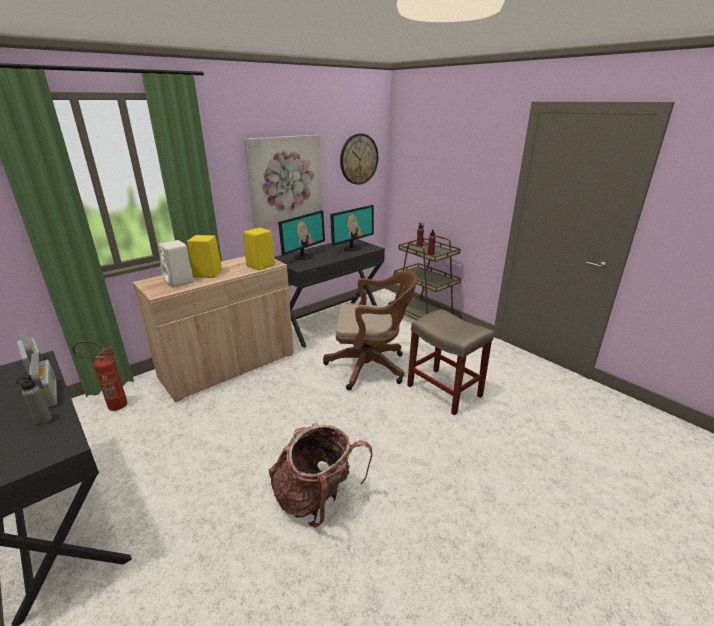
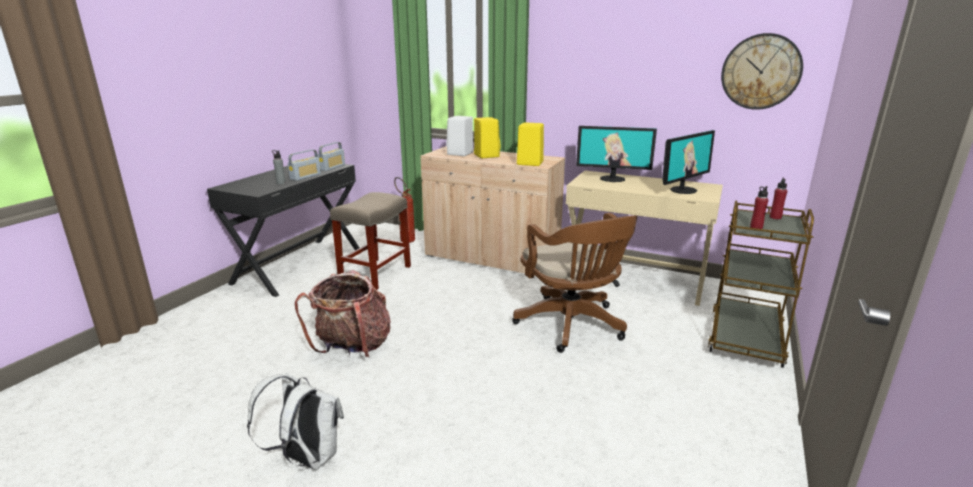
camera: 65 degrees right, 5 degrees down
picture [244,135,323,228] -> none
black desk [274,239,385,348] -> beige desk [566,170,723,306]
monitor [330,205,374,251] -> monitor turned 60 degrees counterclockwise [662,130,715,194]
beige stool [407,309,494,415] -> beige stool moved to [330,192,411,290]
none -> white backpack [247,373,344,470]

